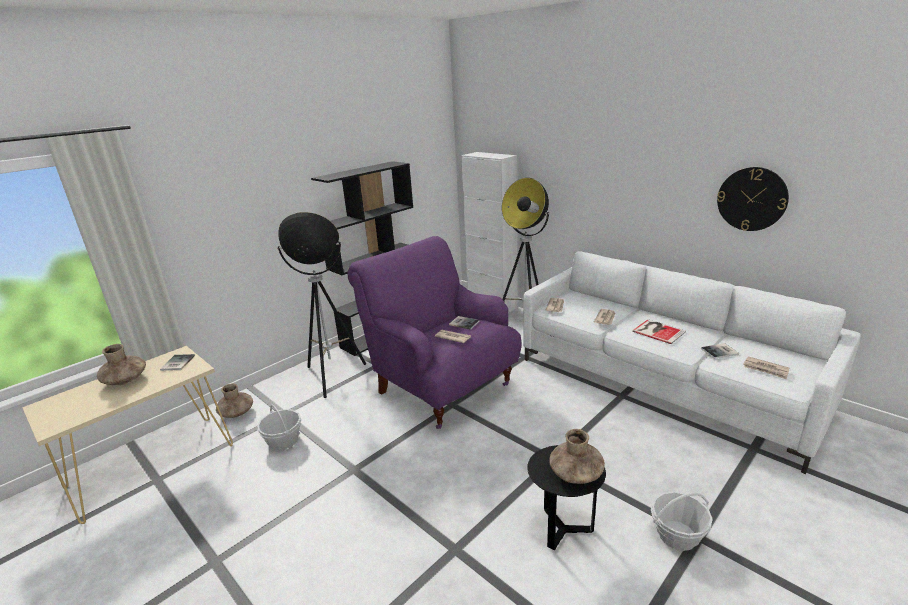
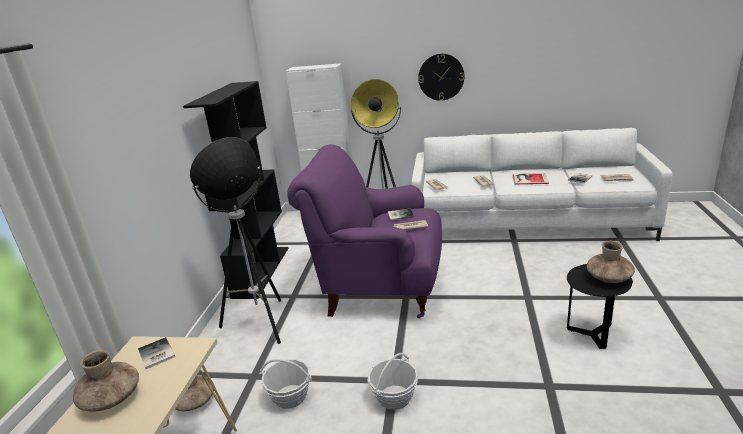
camera: 35 degrees left, 0 degrees up
basket [651,491,713,551] -> basket moved to [367,353,418,410]
wall clock [717,167,789,231] -> wall clock moved to [418,54,464,101]

